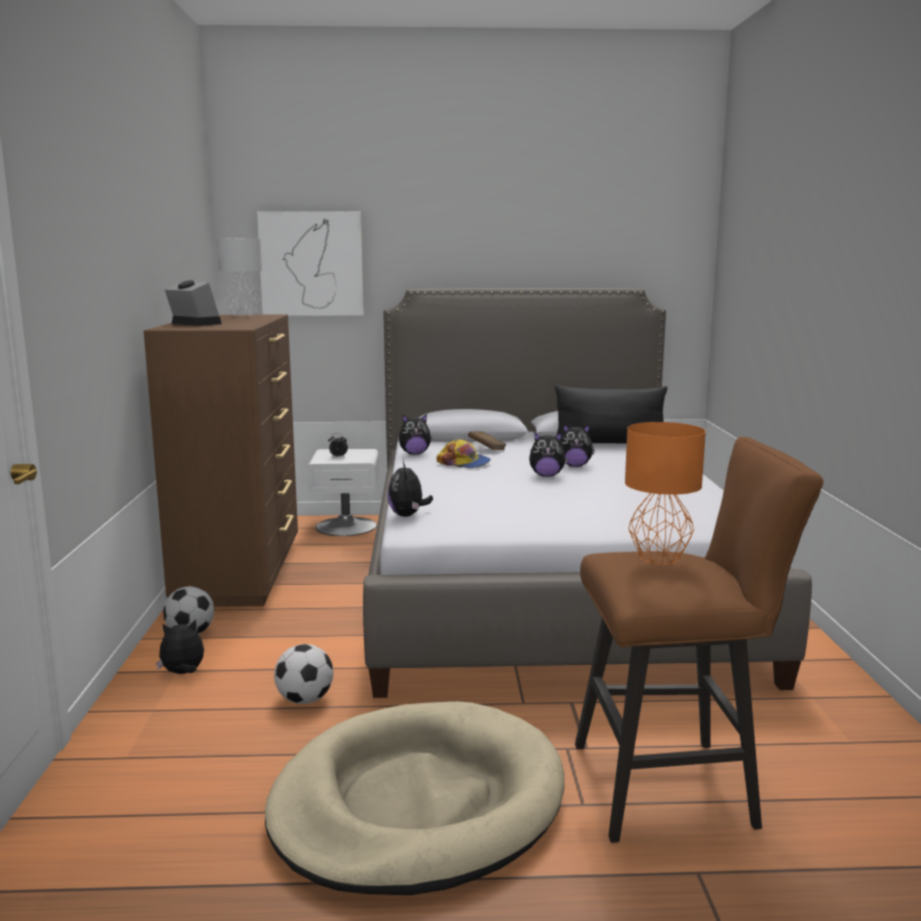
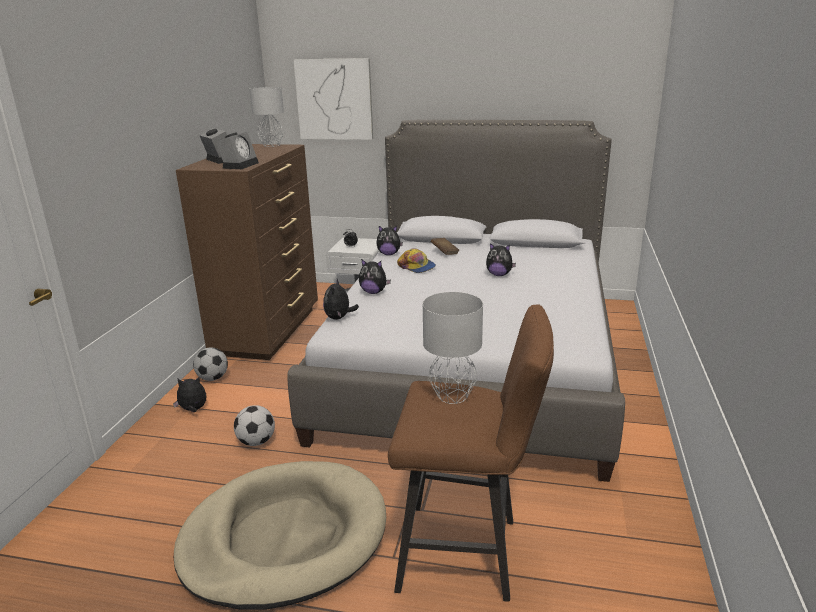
camera: 15 degrees right, 10 degrees up
plush toy [529,432,568,477] -> plush toy moved to [359,259,391,294]
black pillow [555,385,667,444] -> none
orange table lamp [625,422,706,565] -> grey table lamp [423,292,483,404]
none -> alarm clock [216,132,259,169]

